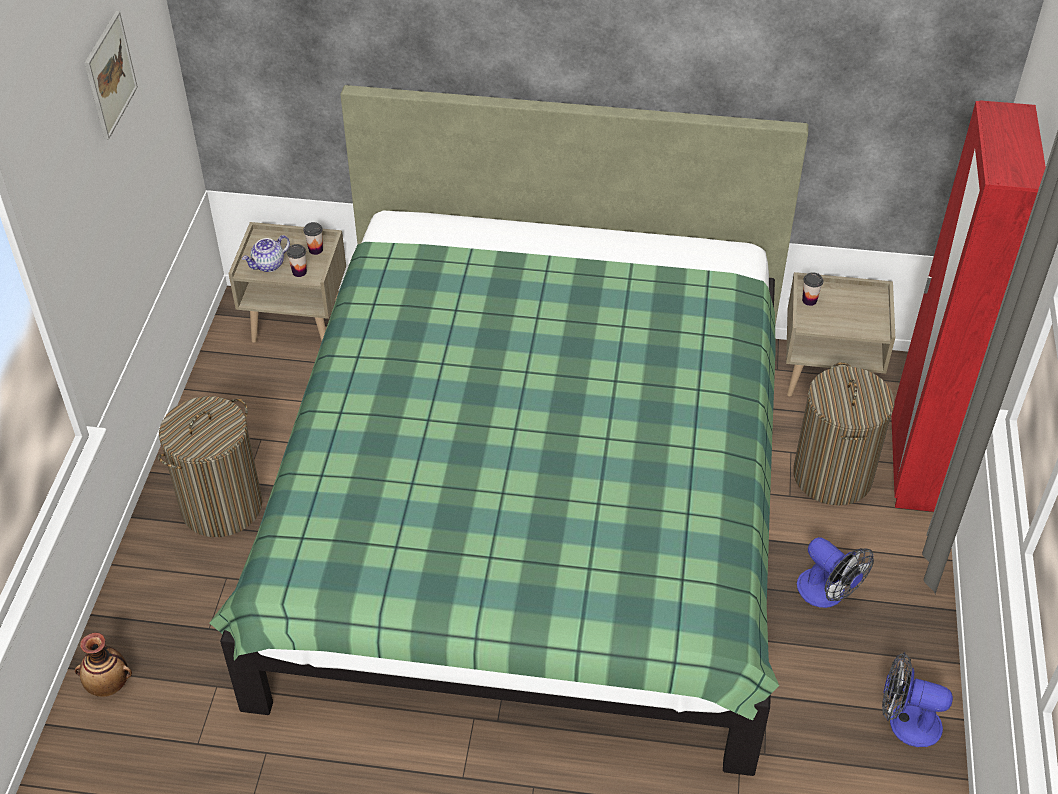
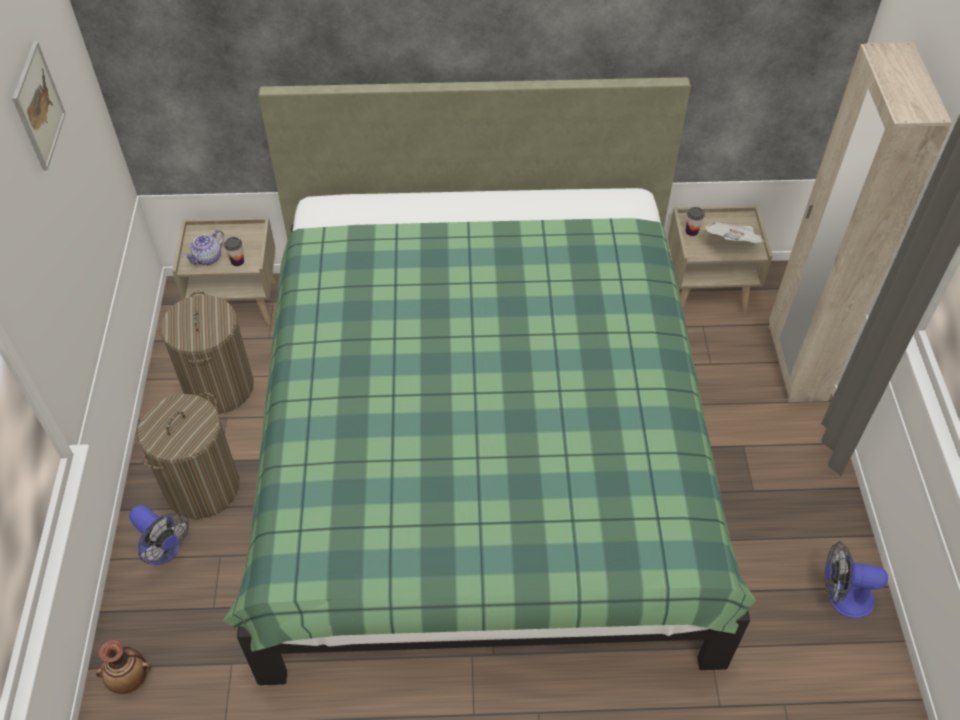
camera: 10 degrees left, 5 degrees up
cup [304,222,323,255] -> none
laundry basket [793,362,895,505] -> laundry basket moved to [160,291,254,414]
fan [797,537,874,608] -> fan moved to [129,505,189,565]
red wardrobe [891,100,1046,512] -> beige wardrobe [769,42,952,402]
none -> newspaper [705,221,765,243]

